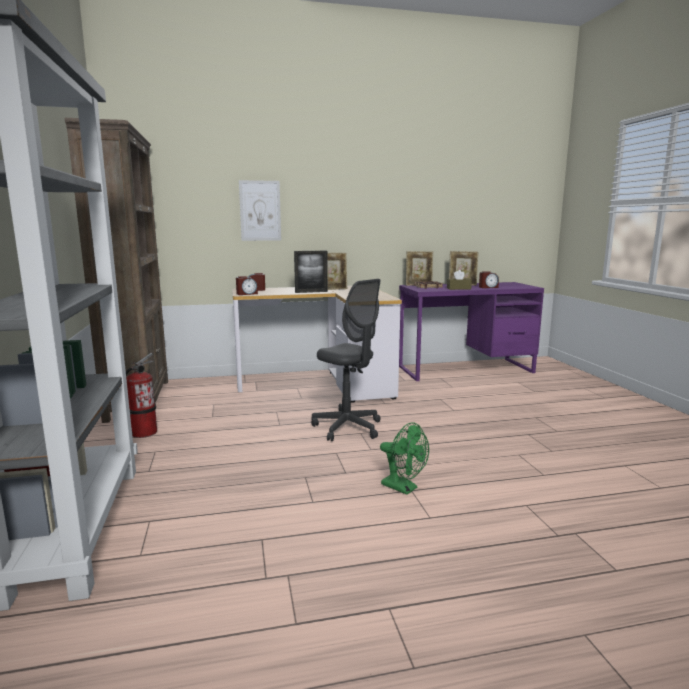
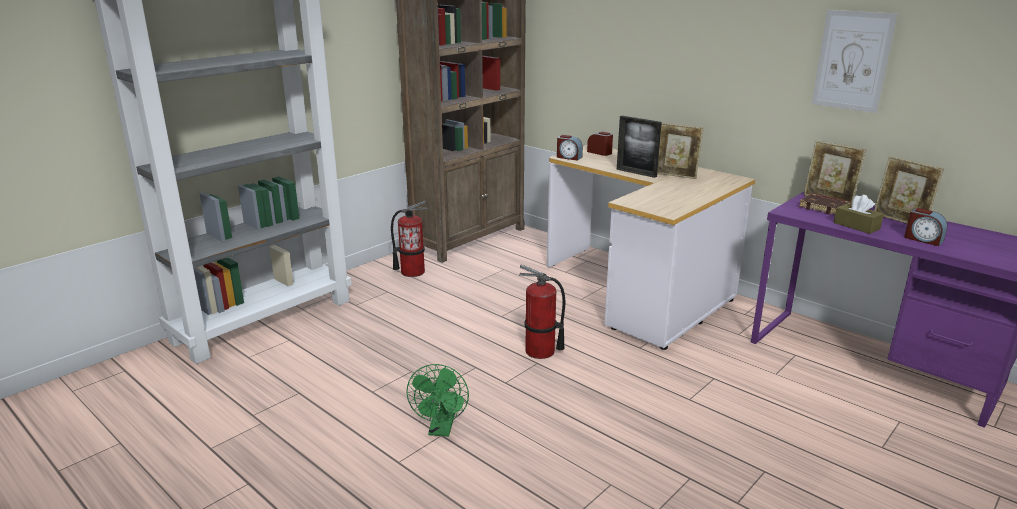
camera: 55 degrees right, 10 degrees up
picture [239,180,281,241] -> picture moved to [812,10,897,113]
grey office chair [311,279,381,441] -> fire extinguisher [519,265,565,359]

